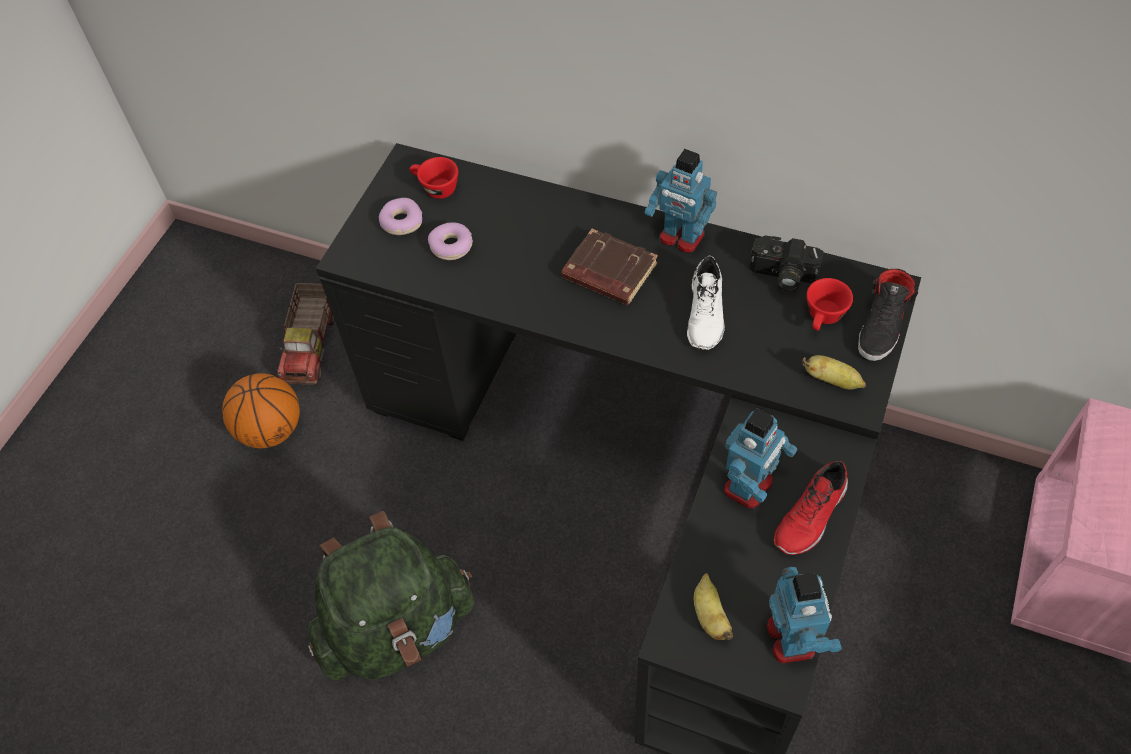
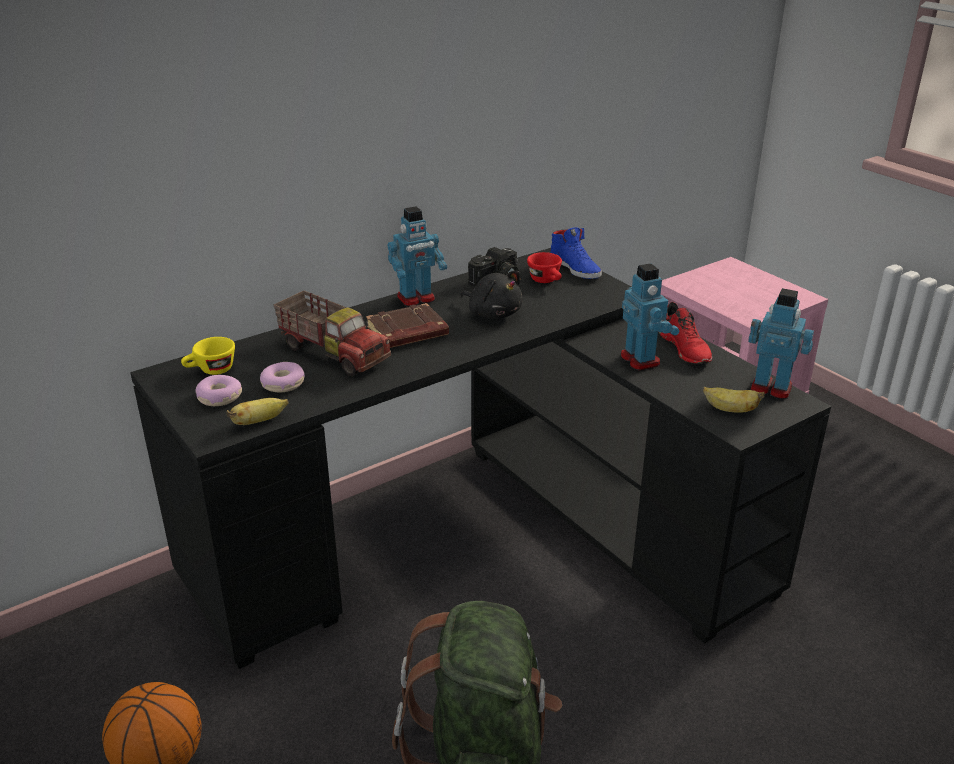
camera: 60 degrees left, 25 degrees down
toy truck [277,283,335,385] -> toy truck moved to [274,291,391,376]
red cup [410,157,458,199] -> yellow cup [181,337,235,375]
white shoe [687,256,725,350] -> black plush toy [460,271,523,319]
banana [802,355,866,389] -> banana moved to [227,398,289,425]
black shoe [858,269,918,361] -> blue shoe [550,227,602,279]

